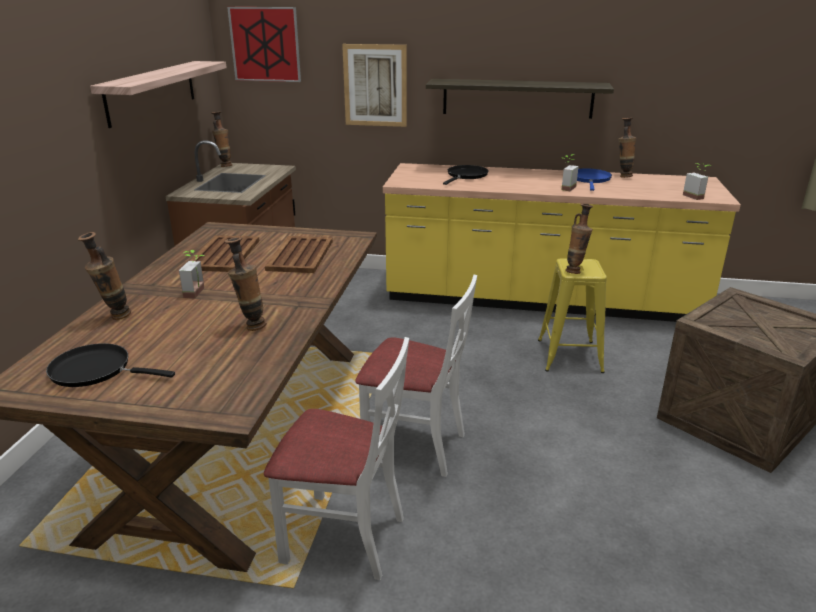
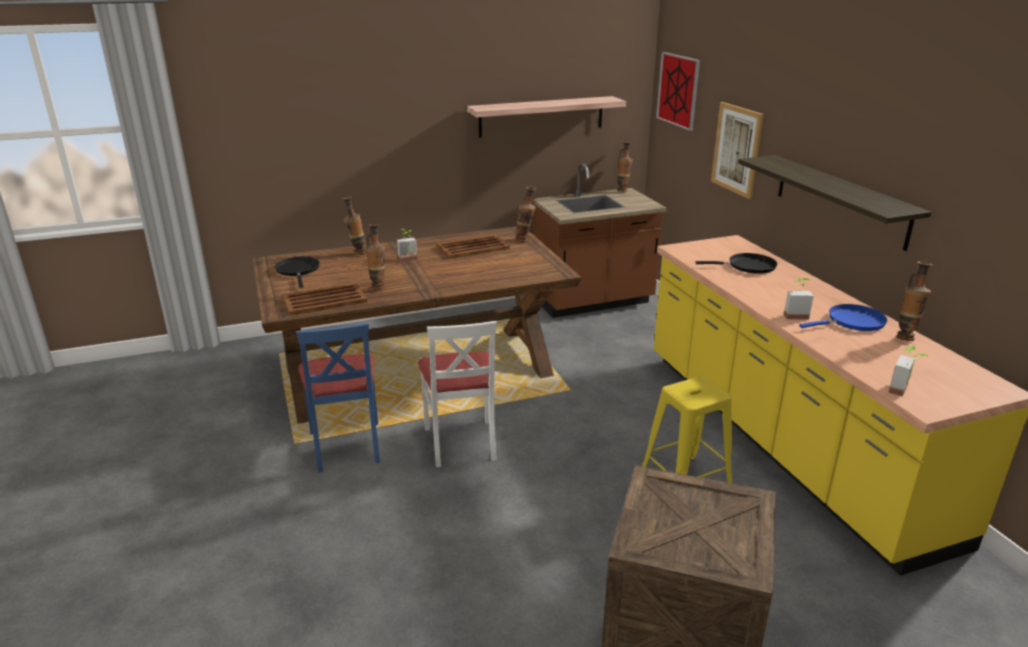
camera: 60 degrees right, 0 degrees up
white chair [264,337,409,580] -> blue chair [296,323,380,473]
brown tray [265,236,333,273] -> brown tray moved to [282,283,367,316]
vase [566,204,593,274] -> vase moved to [515,186,536,242]

